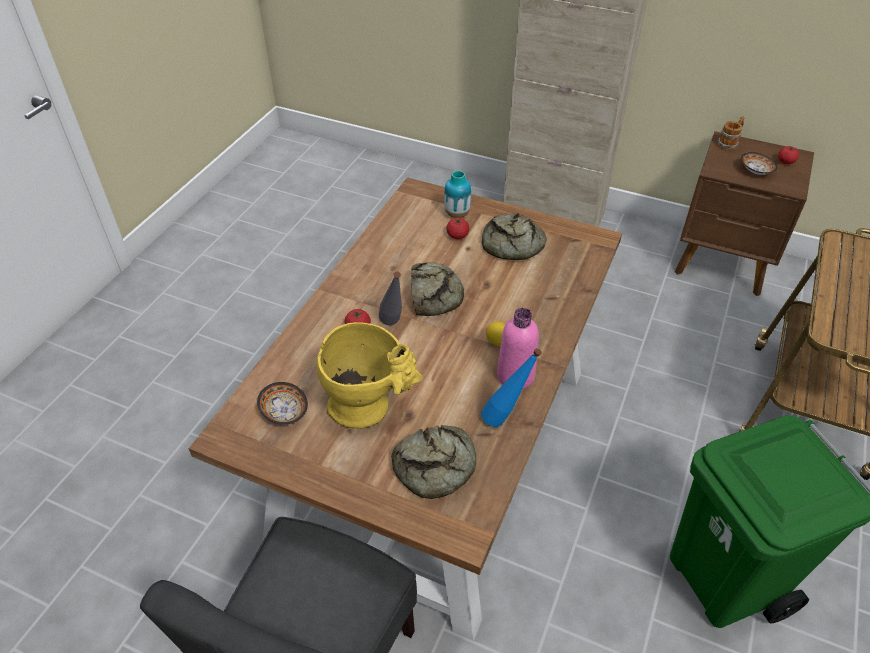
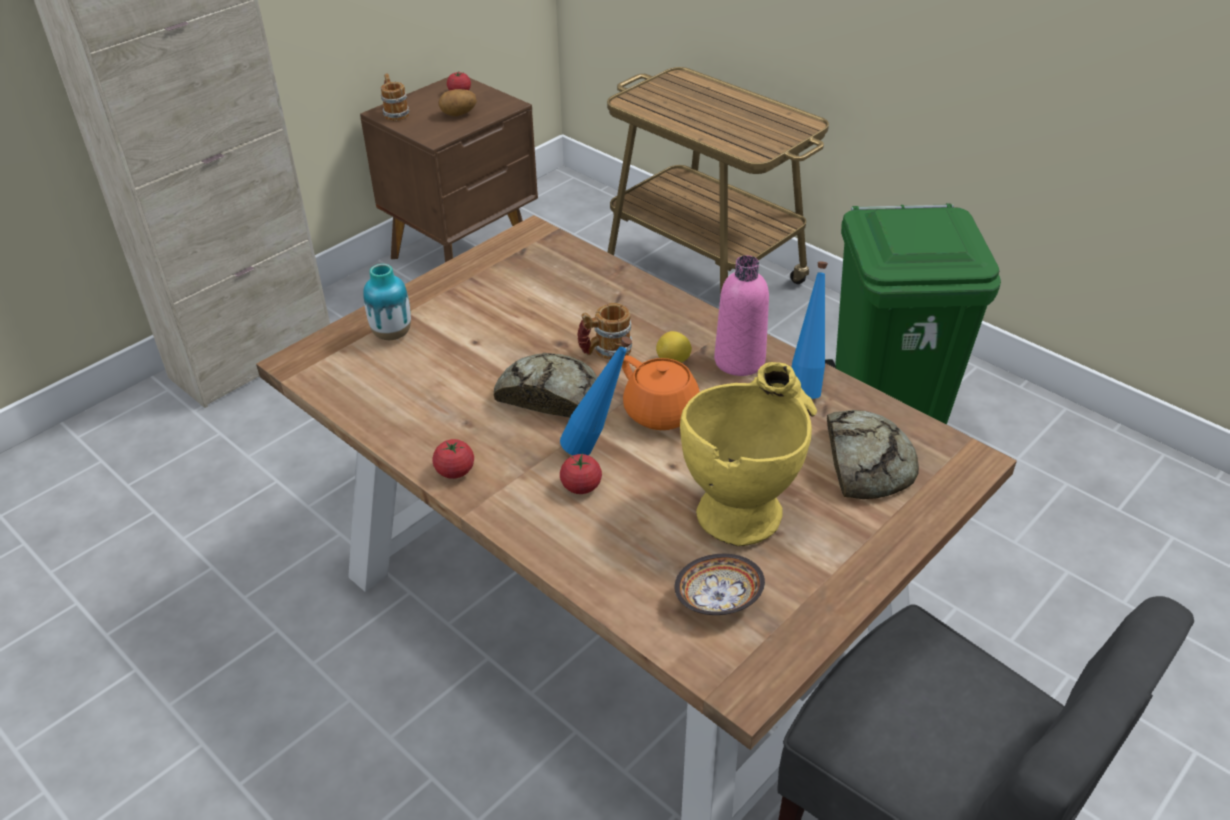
camera: 70 degrees left, 5 degrees down
grey bottle [379,272,402,325] -> blue bottle [560,337,632,456]
tomato [446,218,469,239] -> tomato moved to [432,439,474,479]
bread [482,213,547,260] -> none
bowl [741,152,777,175] -> potato [439,89,477,117]
none -> mug [577,303,632,360]
none -> orange teapot [622,355,700,430]

